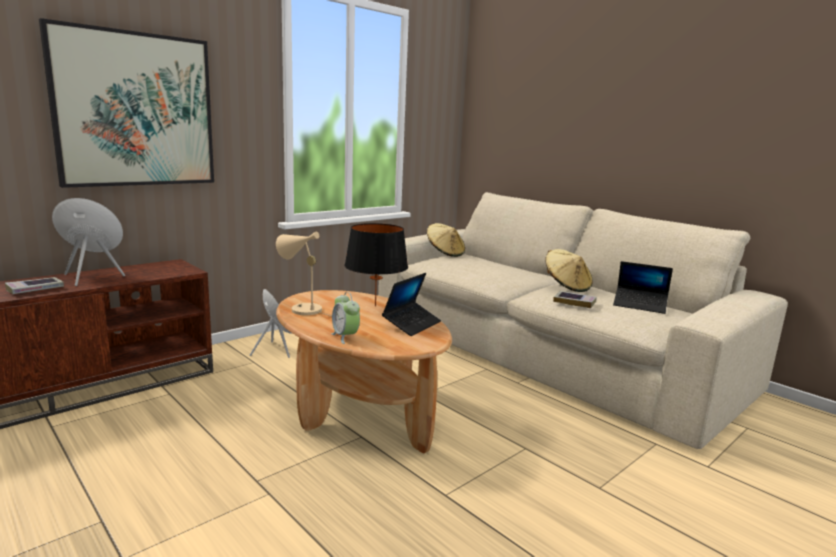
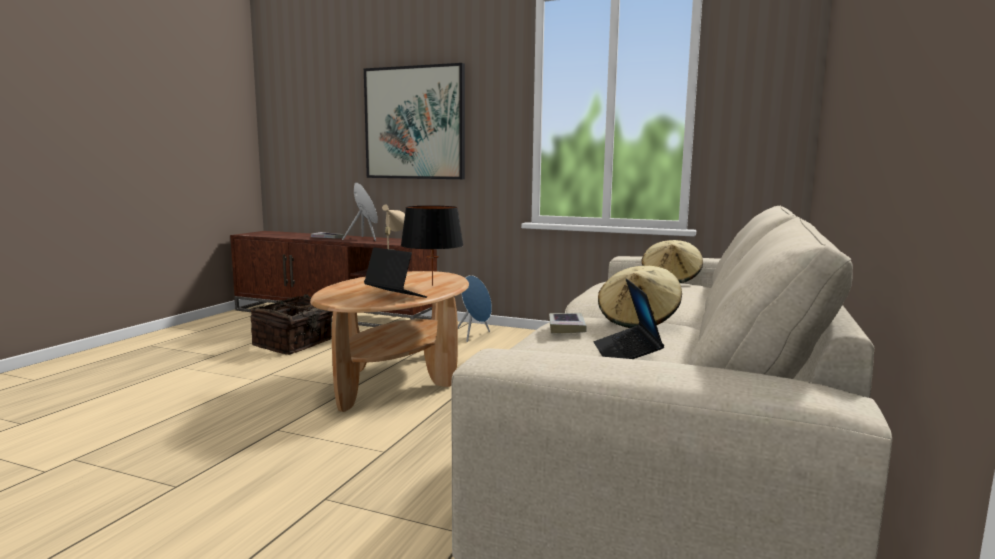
camera: 65 degrees right, 5 degrees down
alarm clock [331,292,360,344] -> none
laptop [382,273,441,336] -> laptop turned 150 degrees counterclockwise [364,248,427,298]
none -> basket [250,294,333,355]

